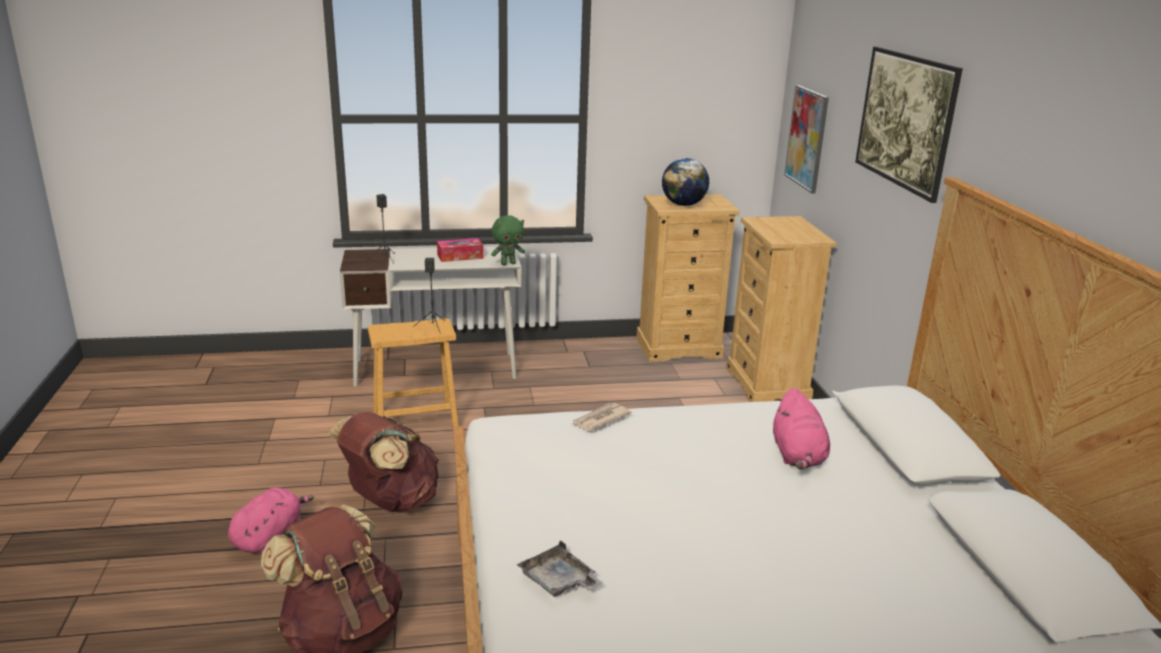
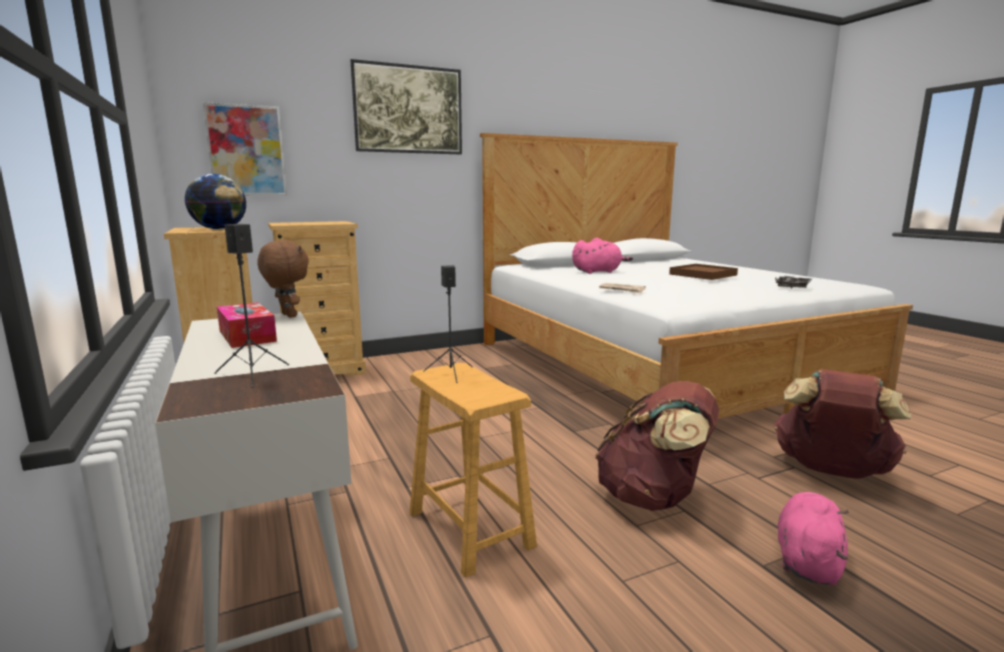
camera: 105 degrees left, 10 degrees down
pink plush toy [228,487,314,553] -> pink plush toy turned 105 degrees clockwise [778,492,849,585]
green plush toy [491,215,525,265] -> brown plush toy [257,240,309,318]
none -> brown tray [669,264,738,280]

